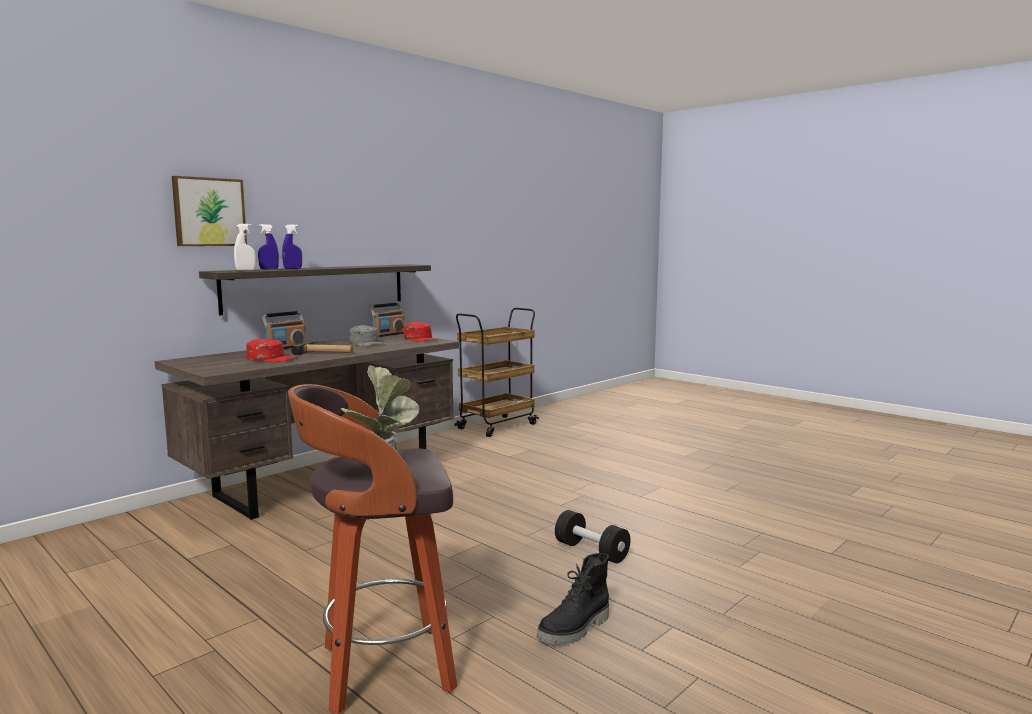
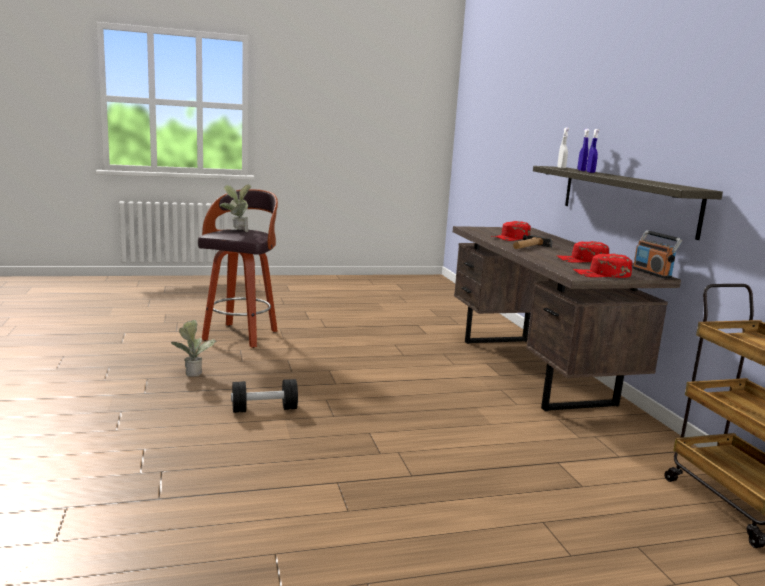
camera: 120 degrees right, 5 degrees up
picture [172,176,247,246] -> none
radio [262,311,306,349] -> none
grey cap [349,325,384,347] -> red cap [556,241,609,263]
black boot [536,553,609,644] -> potted plant [171,320,216,377]

